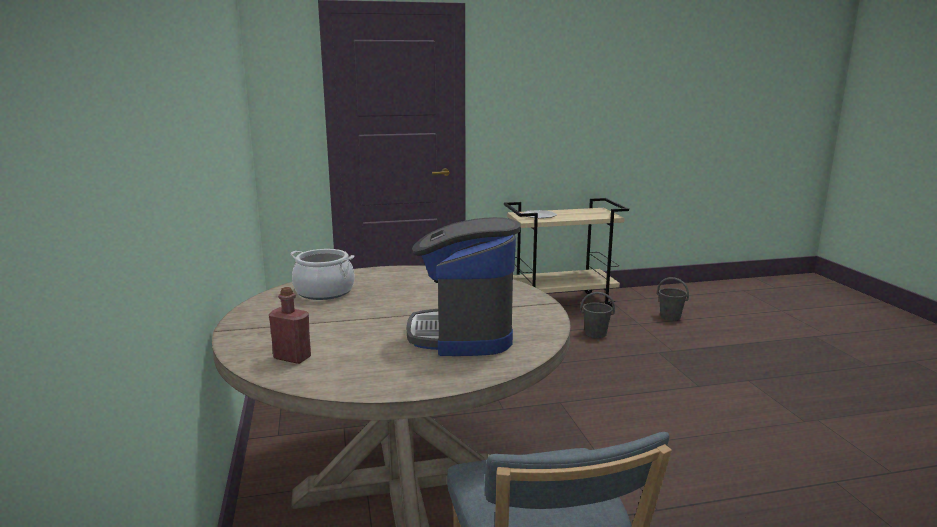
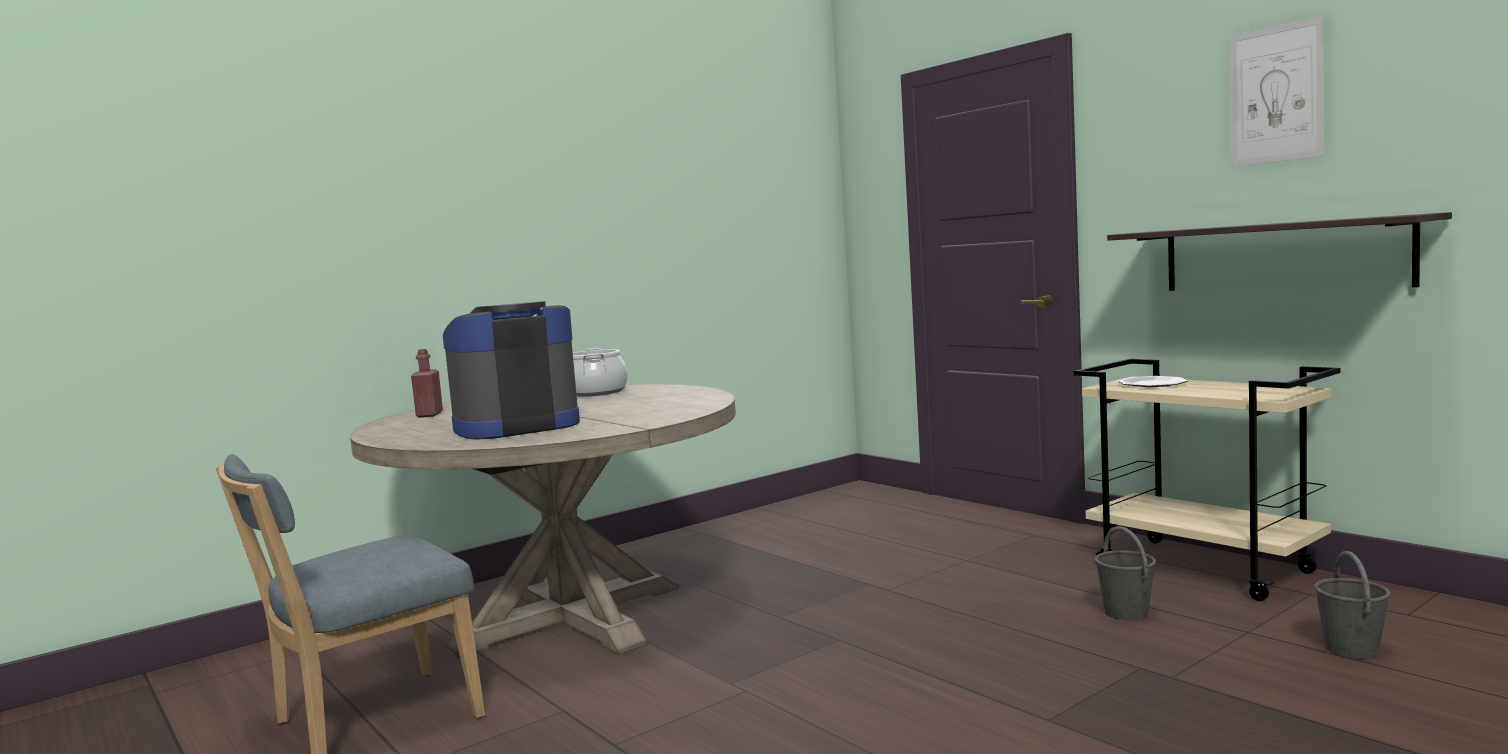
camera: 65 degrees right, 10 degrees down
none -> shelf [1107,212,1452,291]
none -> picture [1230,16,1325,167]

